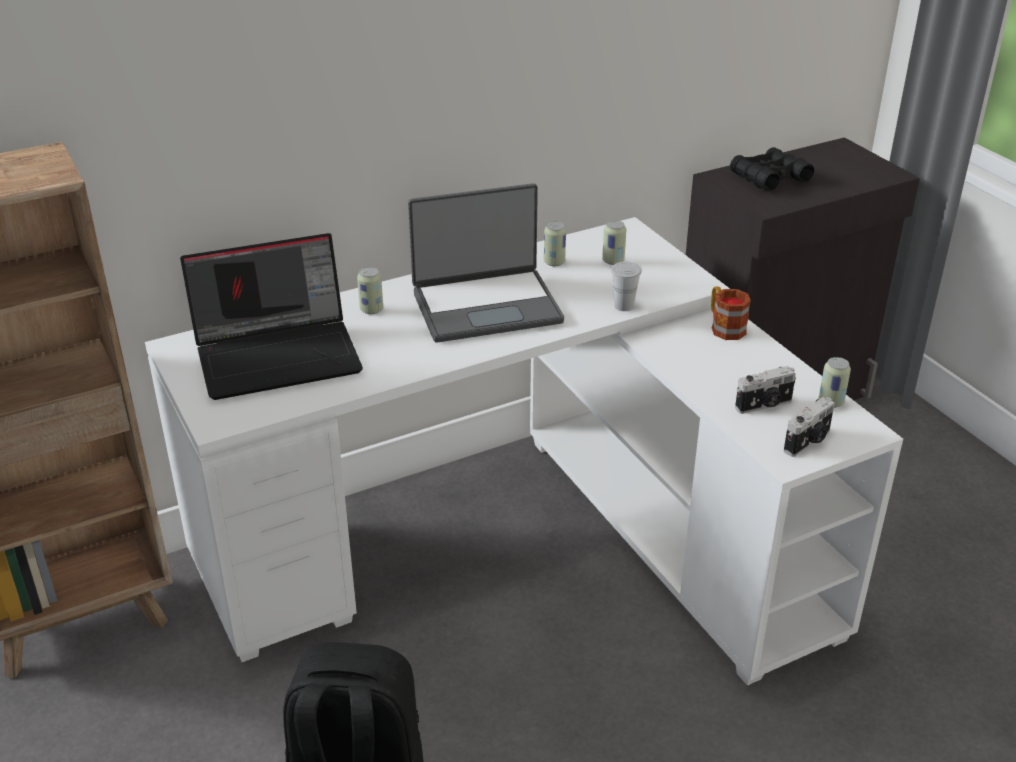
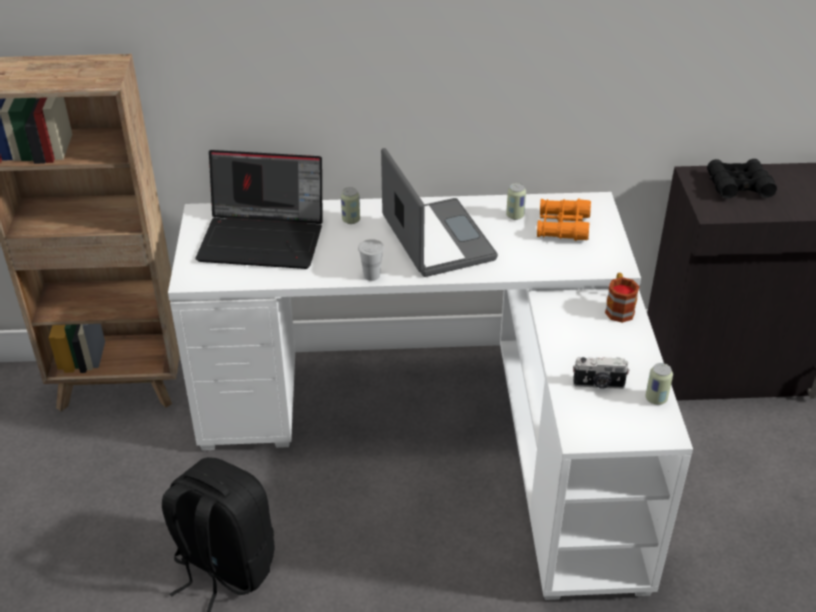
camera: 25 degrees right, 5 degrees up
laptop [408,183,564,343] -> laptop turned 120 degrees counterclockwise [381,148,498,277]
can [602,220,626,265] -> orange binoculars [537,199,591,241]
white cup [611,262,642,311] -> white cup moved to [358,239,384,281]
camera [784,397,835,457] -> none

